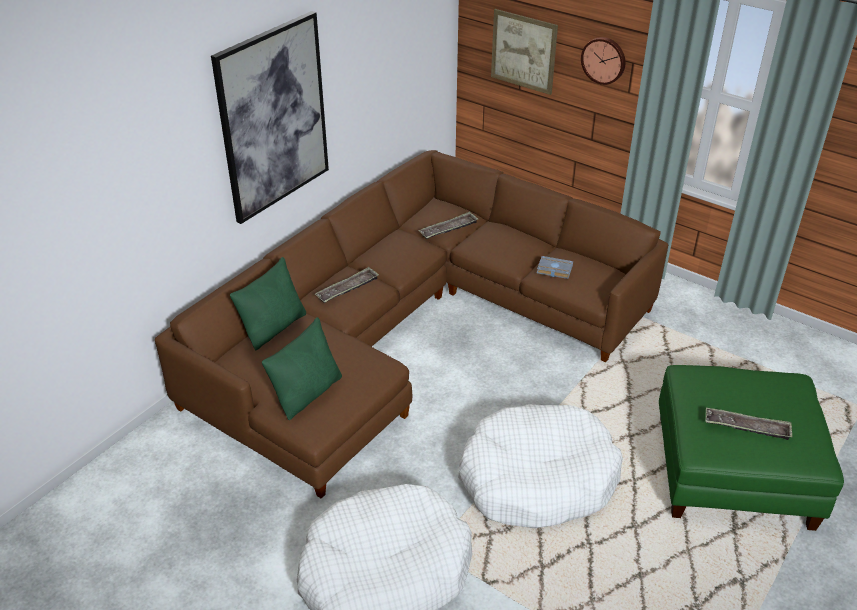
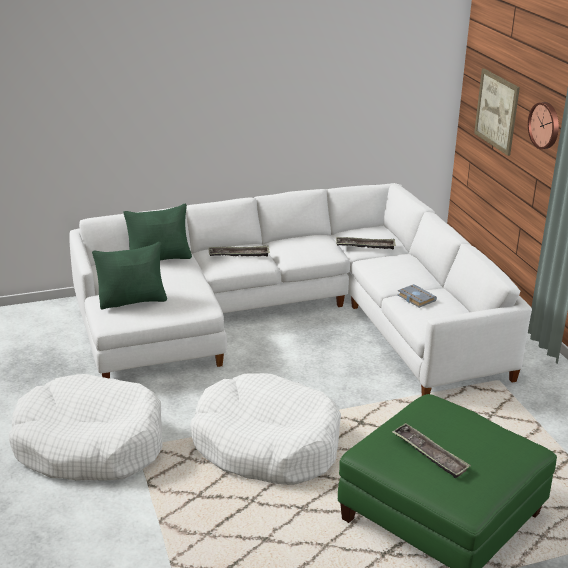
camera: 35 degrees right, 10 degrees down
brown sofa [155,150,669,499] -> white sofa [69,183,532,396]
picture [211,11,329,224] -> none

